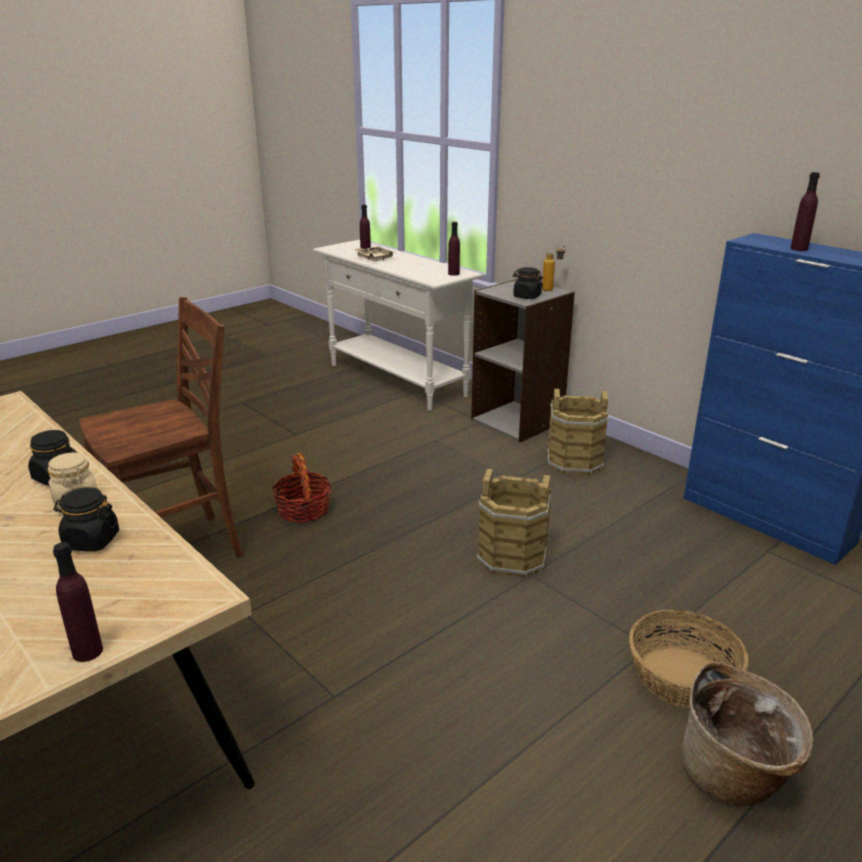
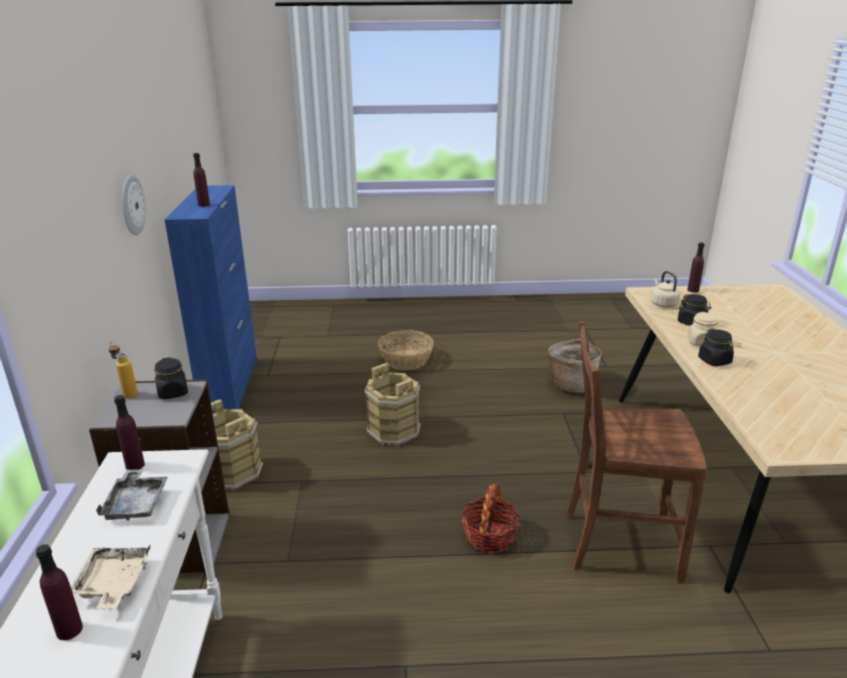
camera: 140 degrees left, 0 degrees up
basket [682,662,814,806] -> basket moved to [548,339,602,393]
none -> grey tray [96,469,168,521]
none -> wall clock [122,175,146,235]
none -> beige kettle [651,271,681,308]

